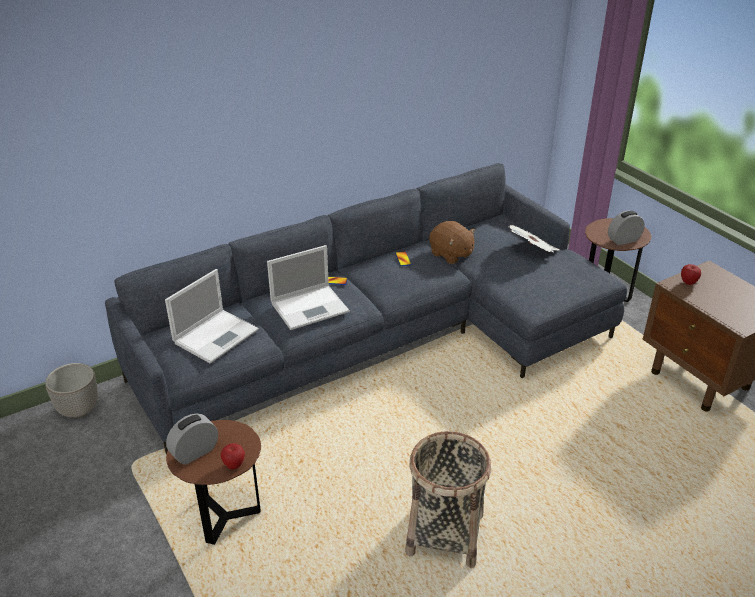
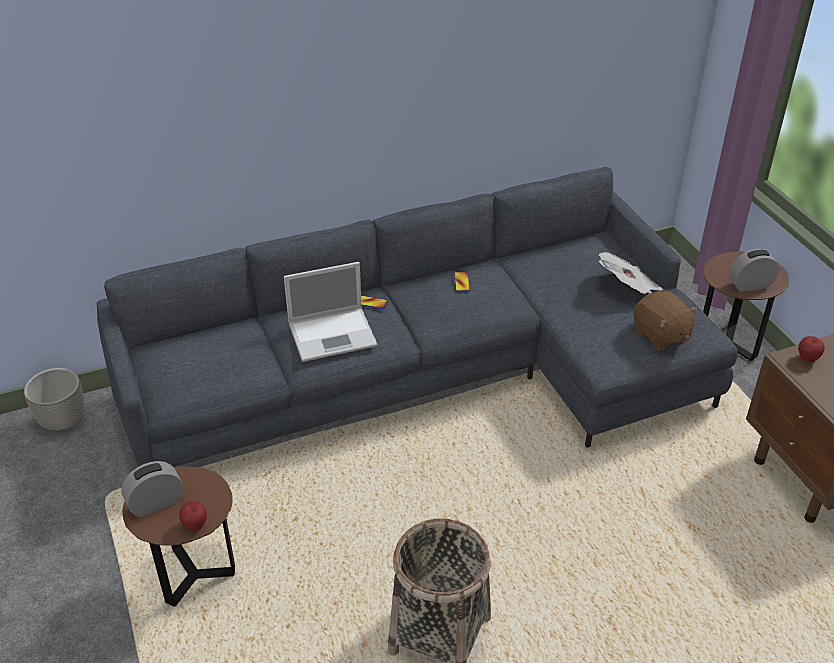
camera: 10 degrees right, 5 degrees up
laptop [165,269,259,363] -> none
brown plush toy [429,221,476,264] -> brown plush toy moved to [634,291,698,350]

